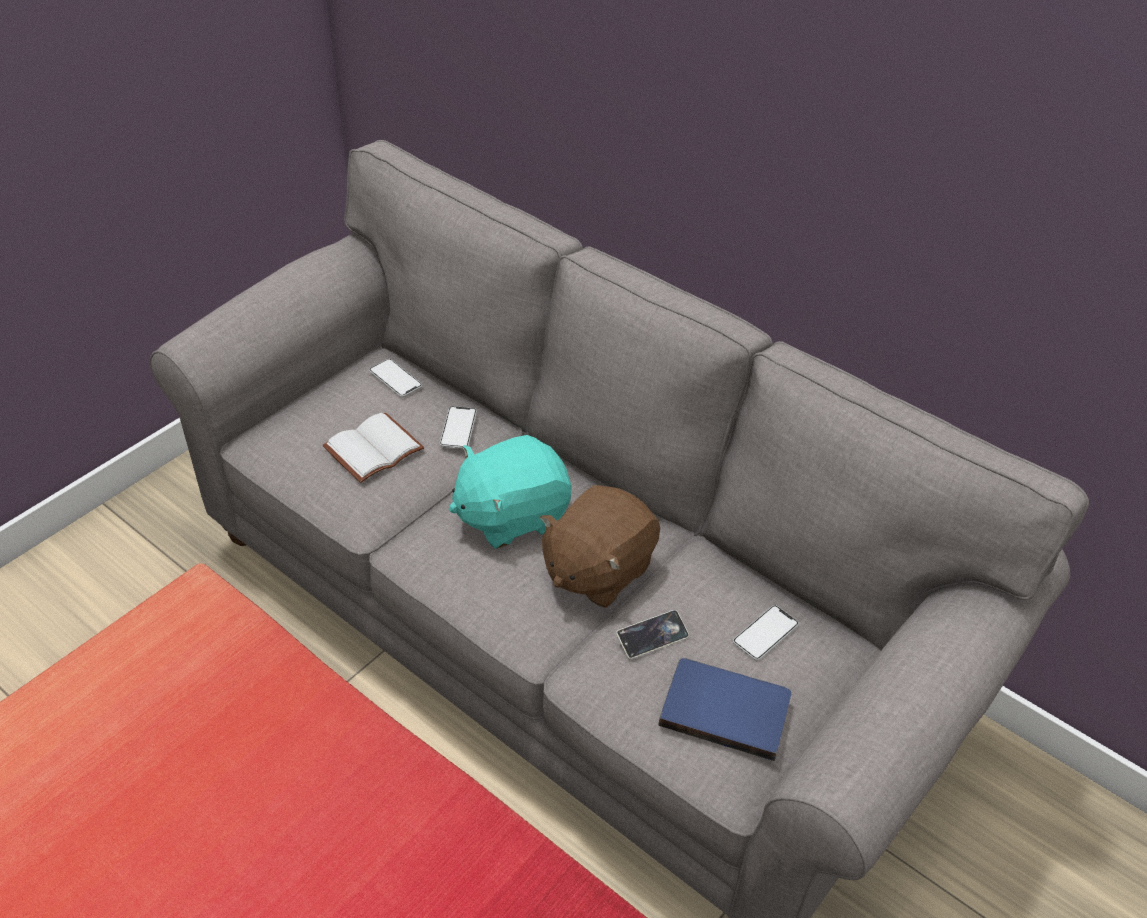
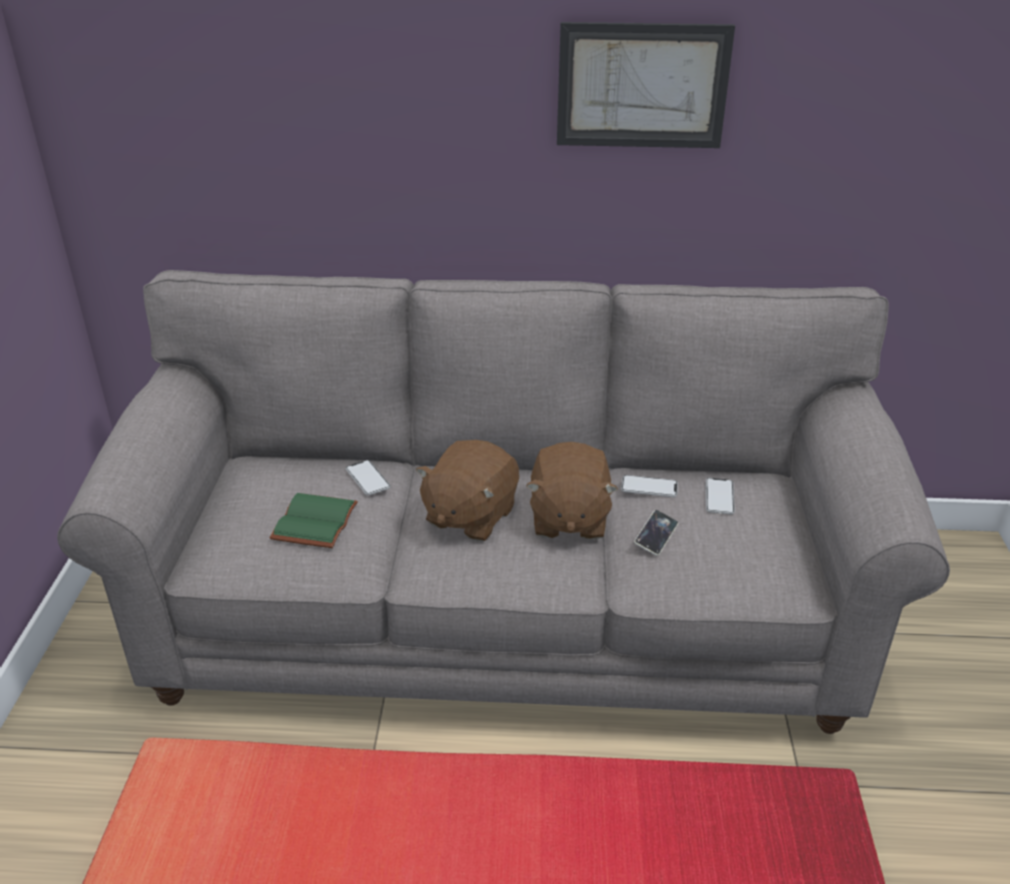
camera: 35 degrees left, 10 degrees down
white book [322,413,424,483] -> green book [270,493,358,548]
phone [369,359,422,397] -> phone moved to [621,475,678,497]
turquoise plush toy [449,435,572,549] -> brown plush toy [416,440,519,541]
blue book [658,658,791,761] -> none
none -> picture [557,22,735,148]

